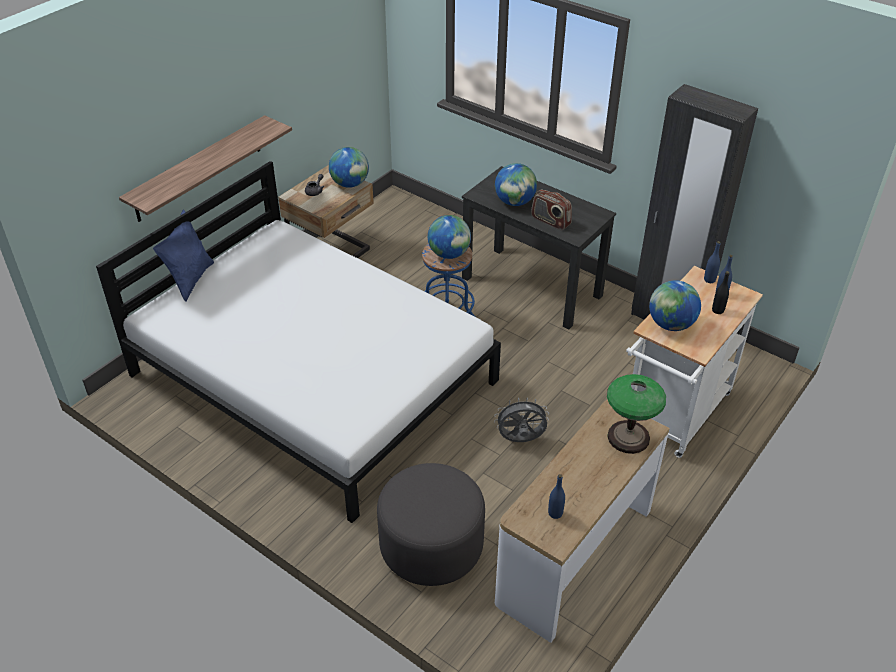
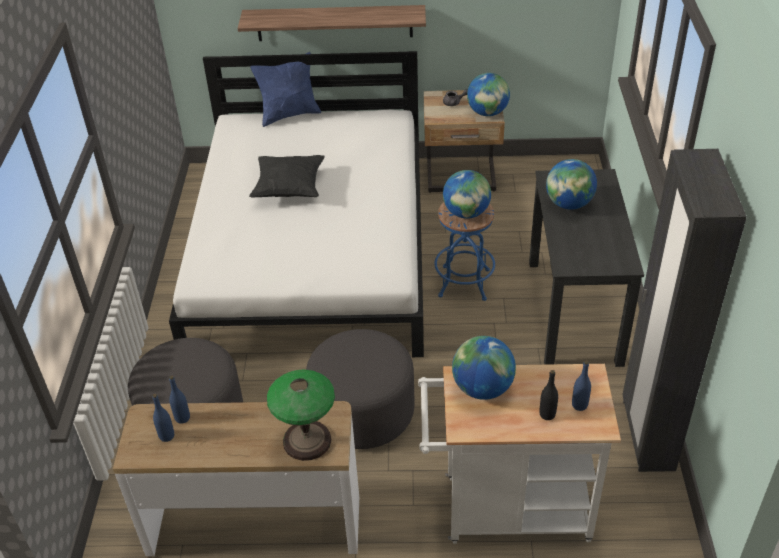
camera: 55 degrees right, 0 degrees up
grey fan [494,398,549,442] -> grey ottoman [306,329,415,449]
radio [531,190,572,230] -> none
blue bottle [704,241,720,283] -> blue bottle moved to [169,376,190,424]
none -> black pillow [249,155,325,197]

